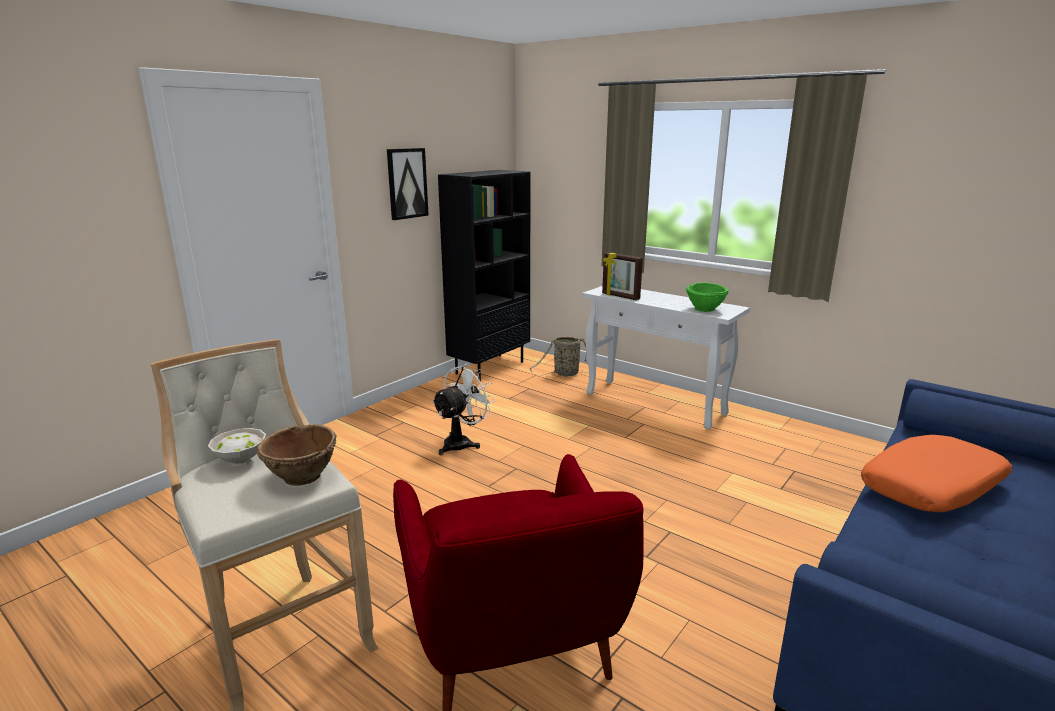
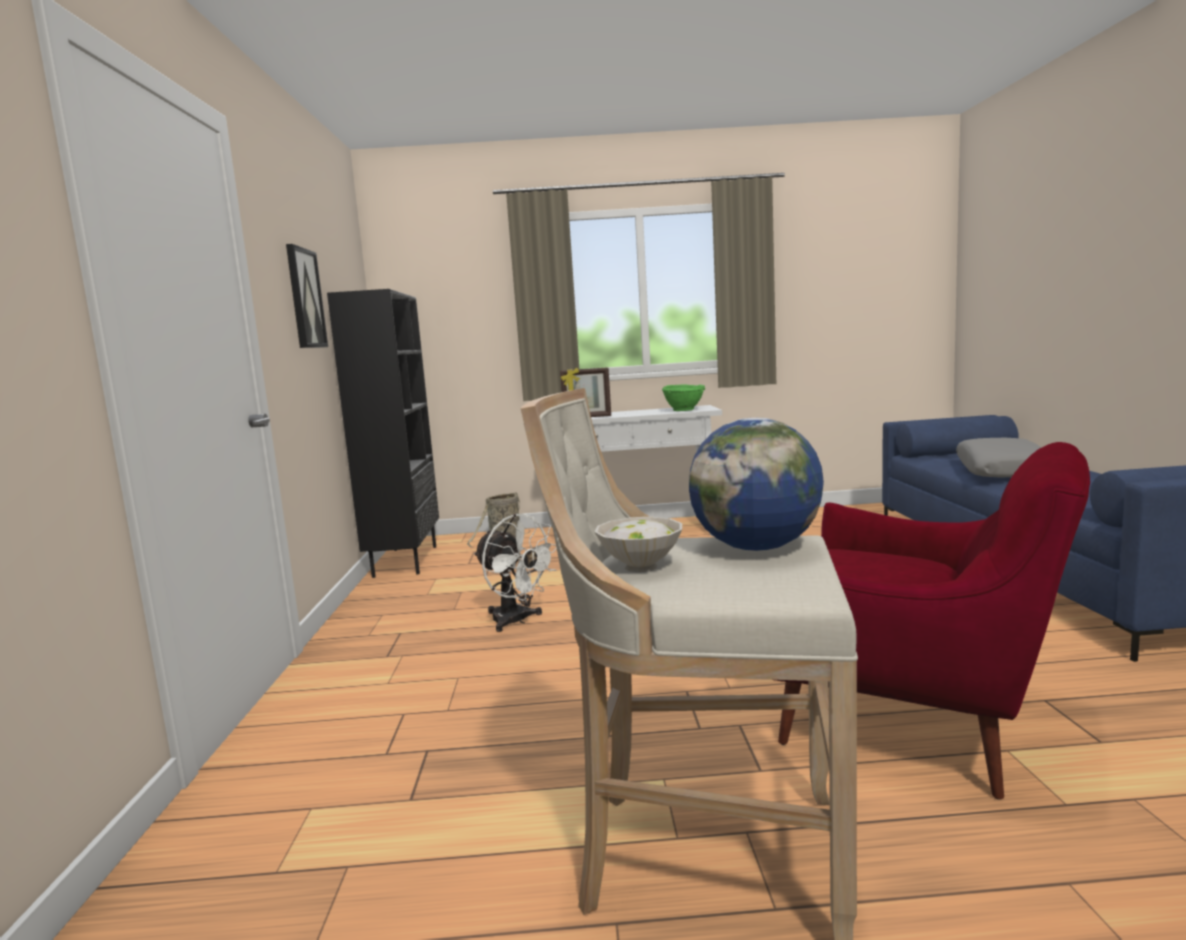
camera: 40 degrees left, 10 degrees down
brown bowl [256,424,337,486] -> globe [689,418,824,551]
white fan [432,364,496,455] -> white fan turned 135 degrees clockwise [474,514,557,632]
orange pillow [861,435,1012,512] -> grey pillow [956,438,1042,478]

